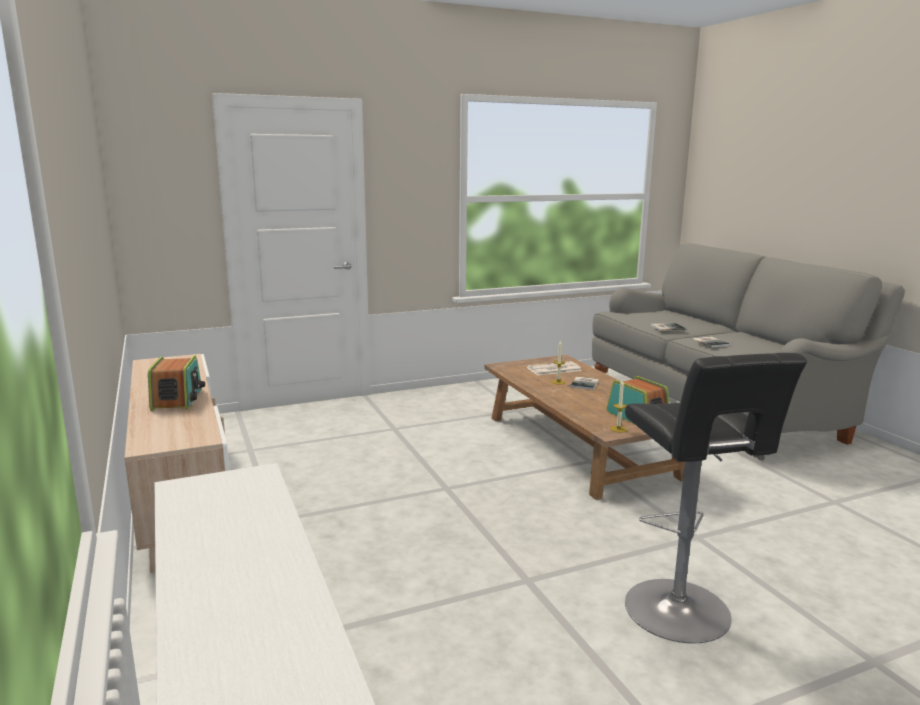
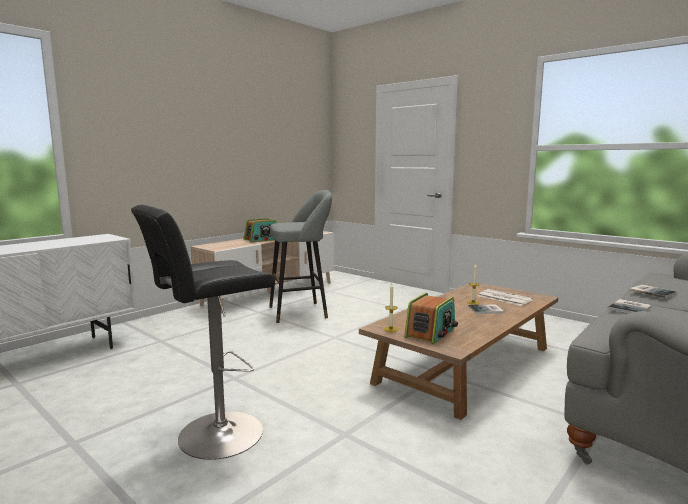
camera: 65 degrees right, 5 degrees down
none -> grey stool [269,190,332,323]

